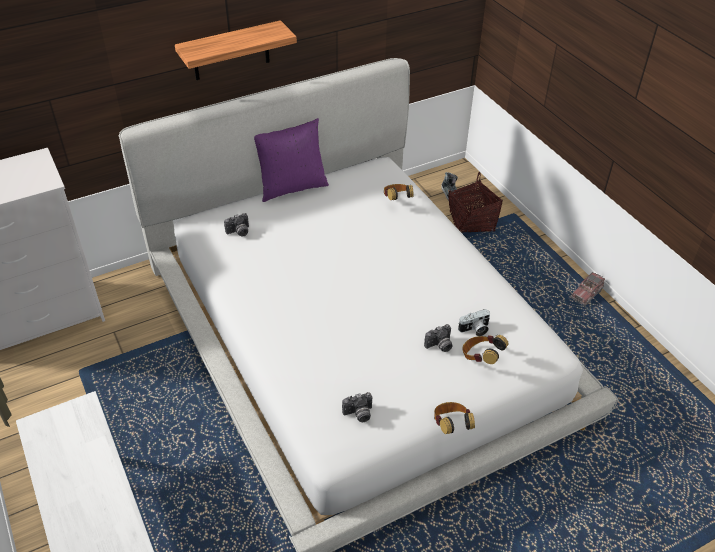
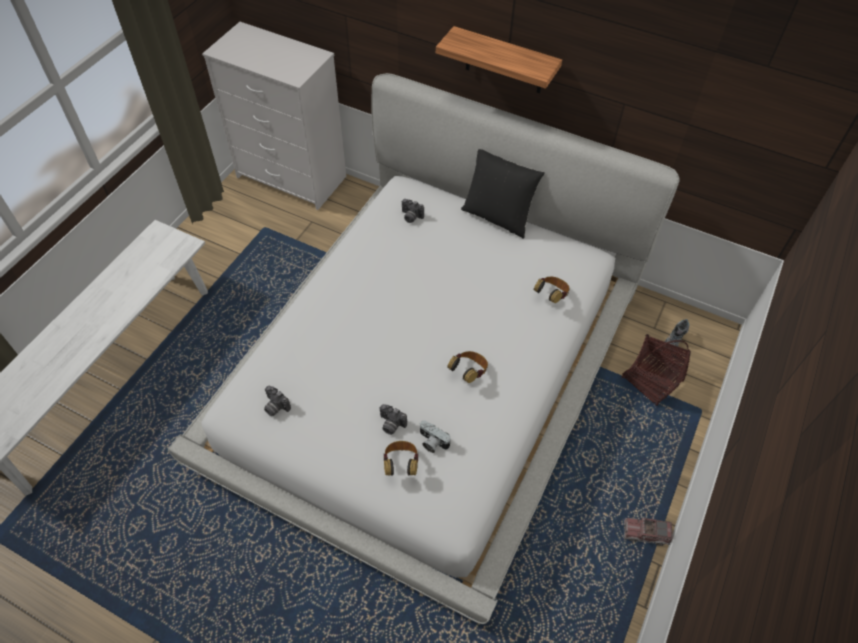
camera: 55 degrees right, 10 degrees up
purple pillow [254,118,329,202] -> black pillow [461,149,545,239]
headphones [434,402,475,434] -> headphones moved to [447,351,488,383]

